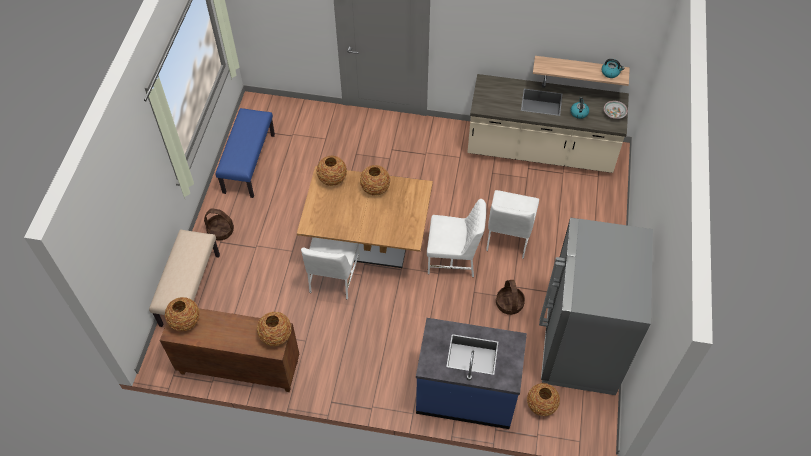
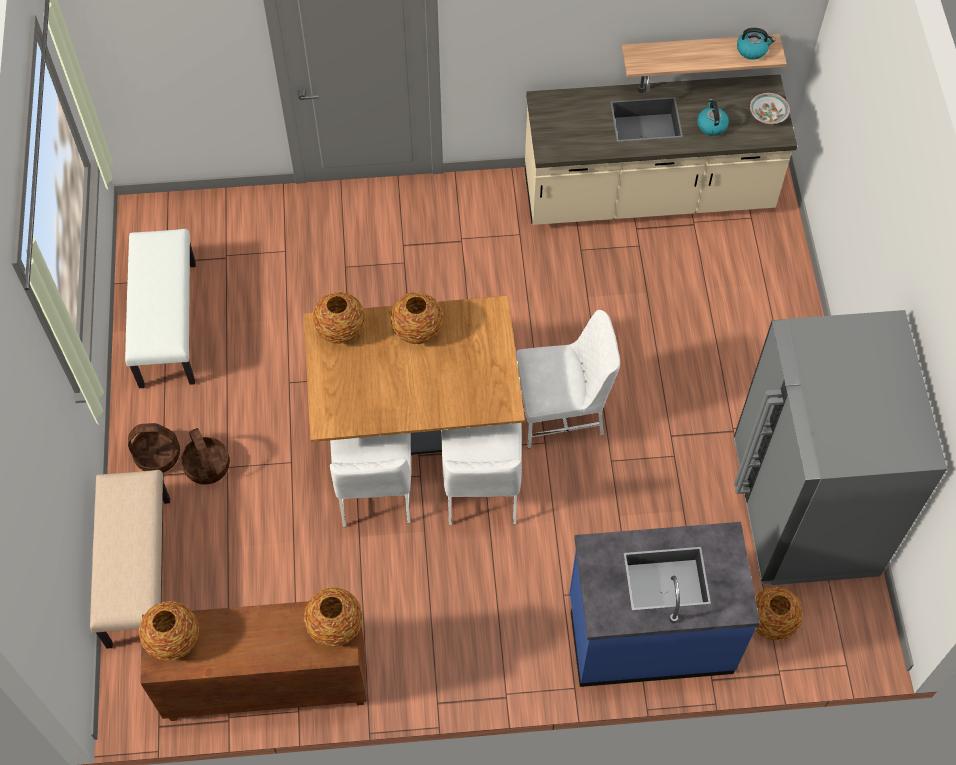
camera: 15 degrees left, 5 degrees up
blue bench [216,108,275,198] -> white bench [125,229,196,388]
white chair [486,190,539,259] -> white chair moved to [441,423,522,525]
basket [496,280,525,315] -> basket moved to [181,428,230,485]

